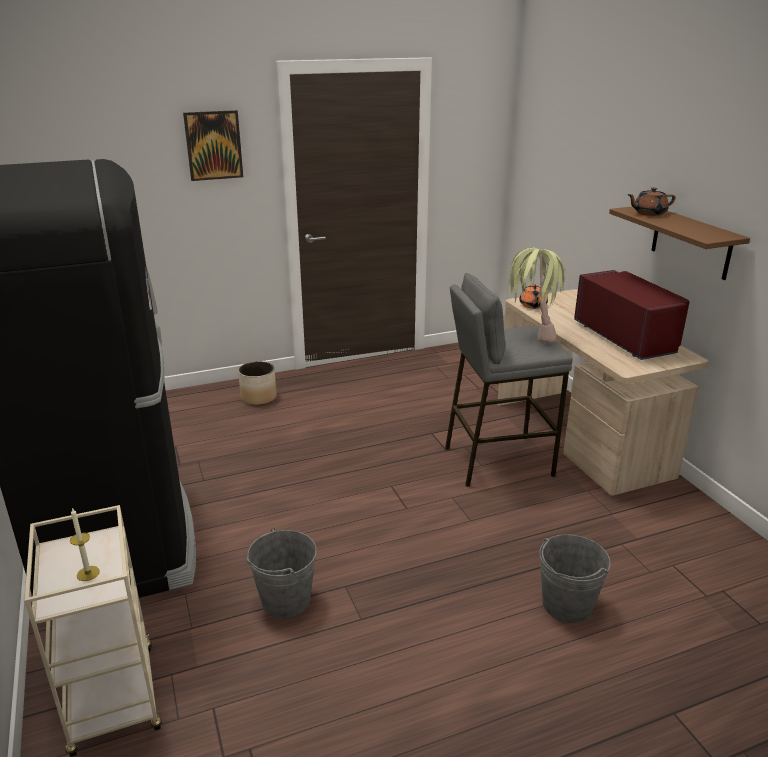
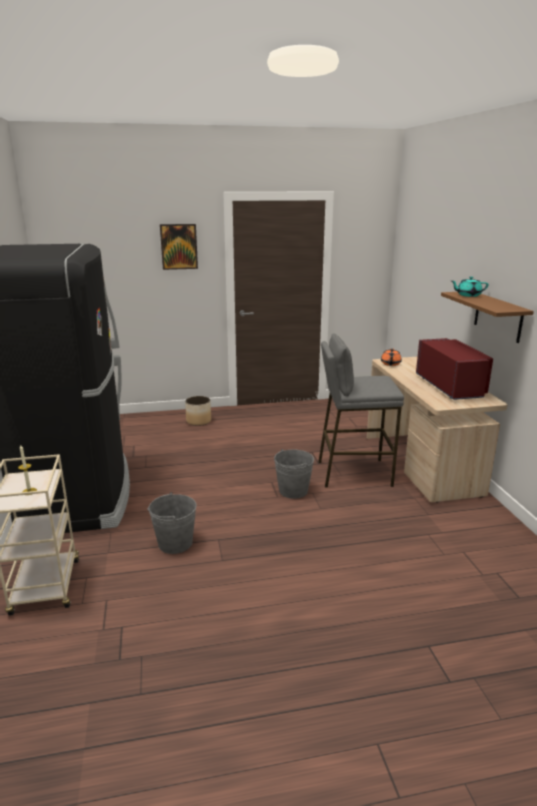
camera: 10 degrees right, 5 degrees down
potted plant [507,248,569,344] -> none
grey bucket [539,534,611,623] -> grey bucket moved to [274,449,314,499]
brown teapot [627,187,675,216] -> turquoise teapot [452,277,489,297]

